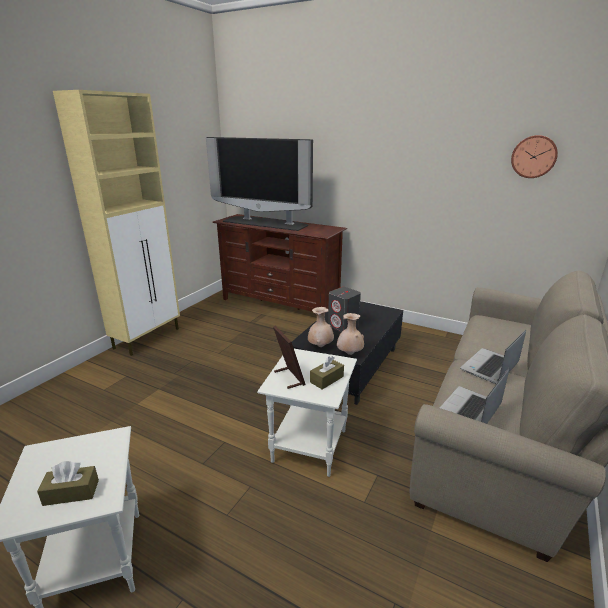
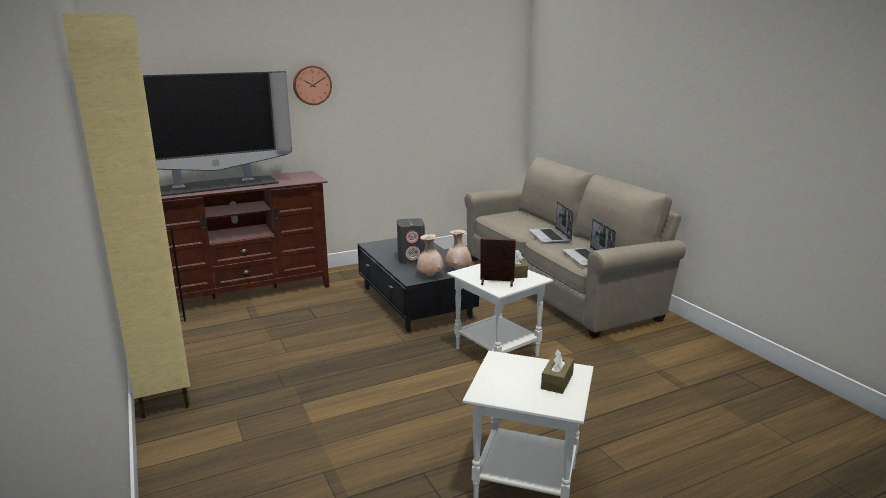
camera: 55 degrees left, 5 degrees down
wall clock [511,135,558,178] -> wall clock moved to [293,65,332,105]

